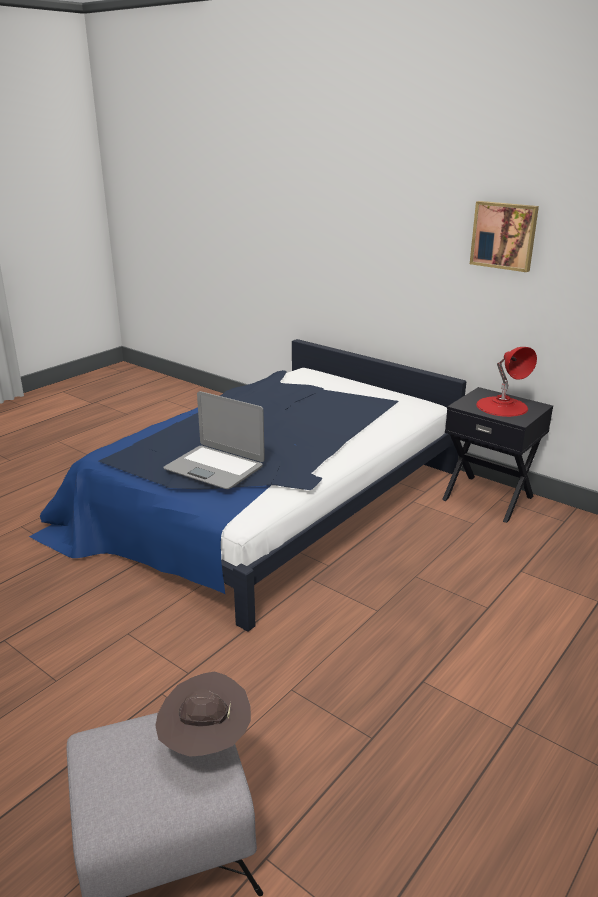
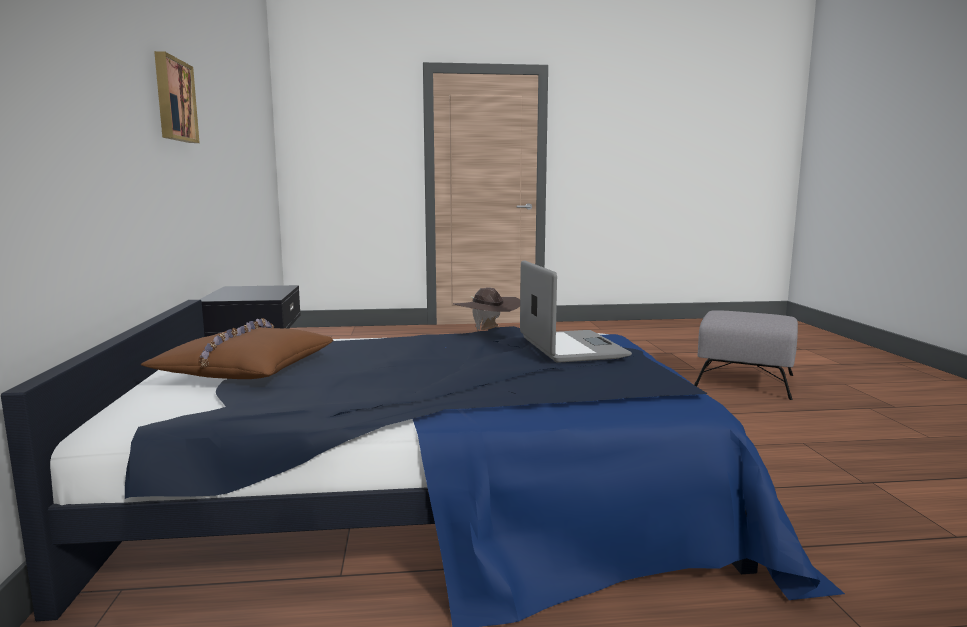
camera: 135 degrees left, 15 degrees down
brown hat [155,671,251,757] -> brown hat moved to [453,287,520,330]
red table lamp [476,347,537,417] -> none
none -> brown pillow [141,318,334,379]

